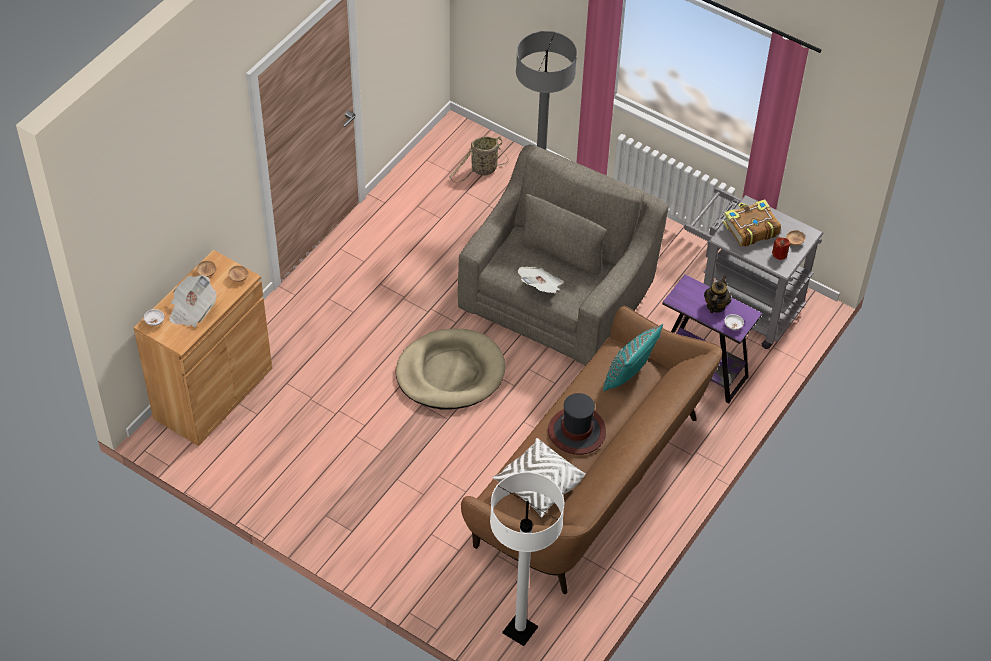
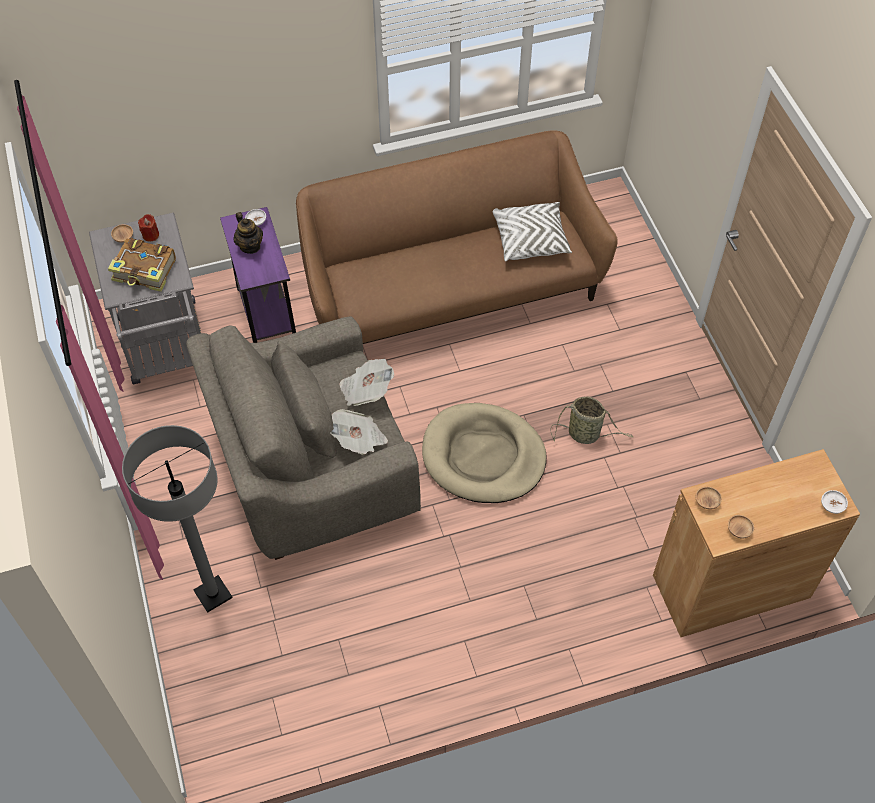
camera: 140 degrees left, 5 degrees up
newspaper [169,275,216,327] -> newspaper moved to [330,409,388,455]
basket [449,136,509,183] -> basket moved to [551,397,634,444]
white floor lamp [490,472,564,646] -> none
hat [548,393,606,455] -> none
turquoise pillow [603,324,663,391] -> none
teapot [704,275,731,313] -> teapot turned 90 degrees counterclockwise [233,212,263,254]

